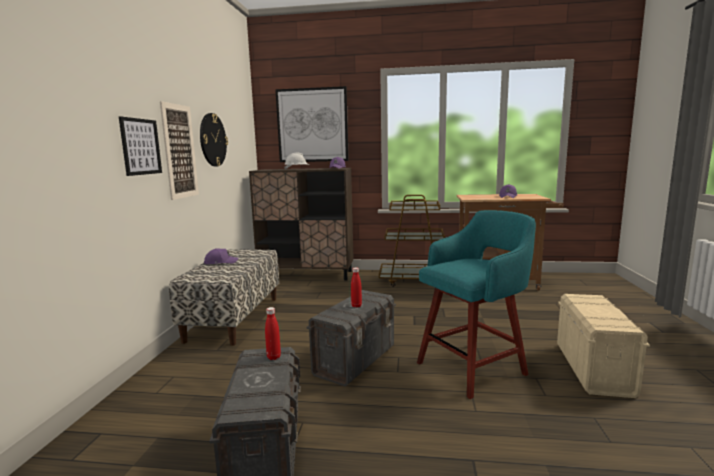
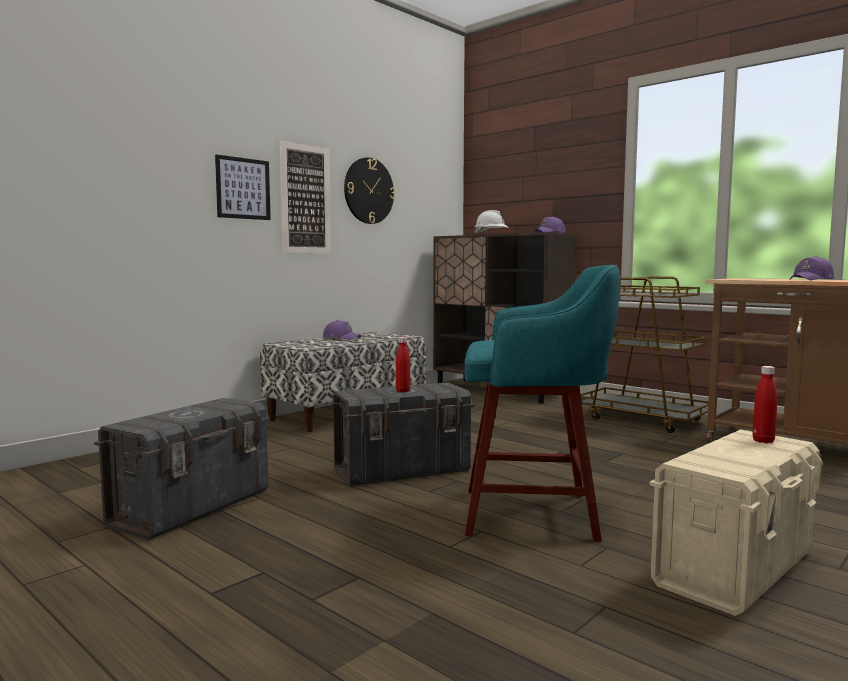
camera: 35 degrees right, 5 degrees down
red bottle [265,307,281,360] -> red bottle moved to [753,366,777,443]
picture [275,86,349,162] -> none

